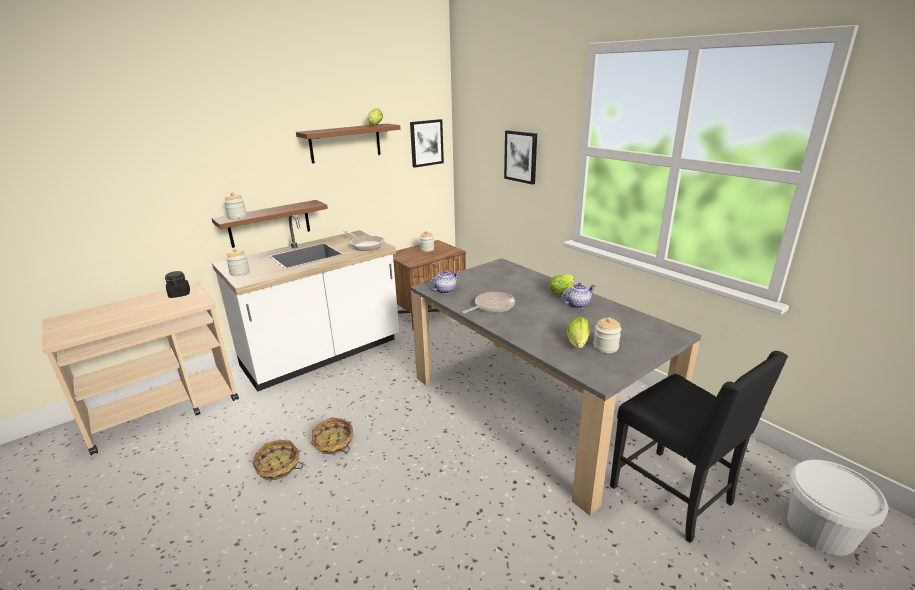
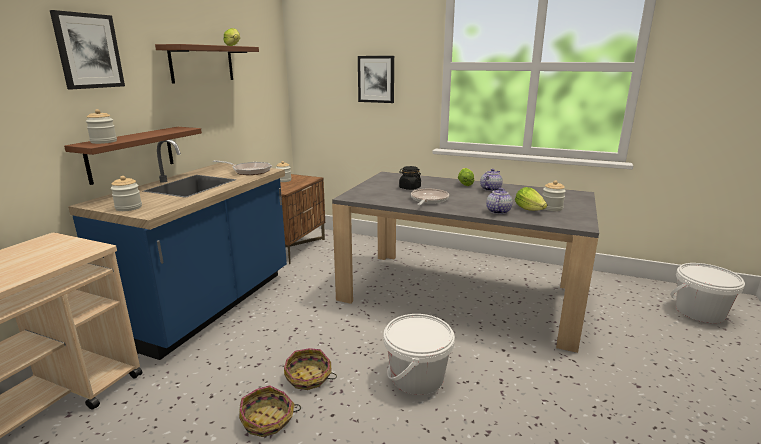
camera: 30 degrees left, 5 degrees down
black jar [165,271,190,298] -> black jar moved to [399,166,421,190]
white counter [212,215,399,392] -> blue counter [68,139,287,360]
picture [410,119,444,168] -> picture moved to [50,10,125,89]
teapot [429,270,460,294] -> teapot moved to [486,188,513,214]
black chair [610,351,788,543] -> none
none -> white bucket [383,314,455,395]

